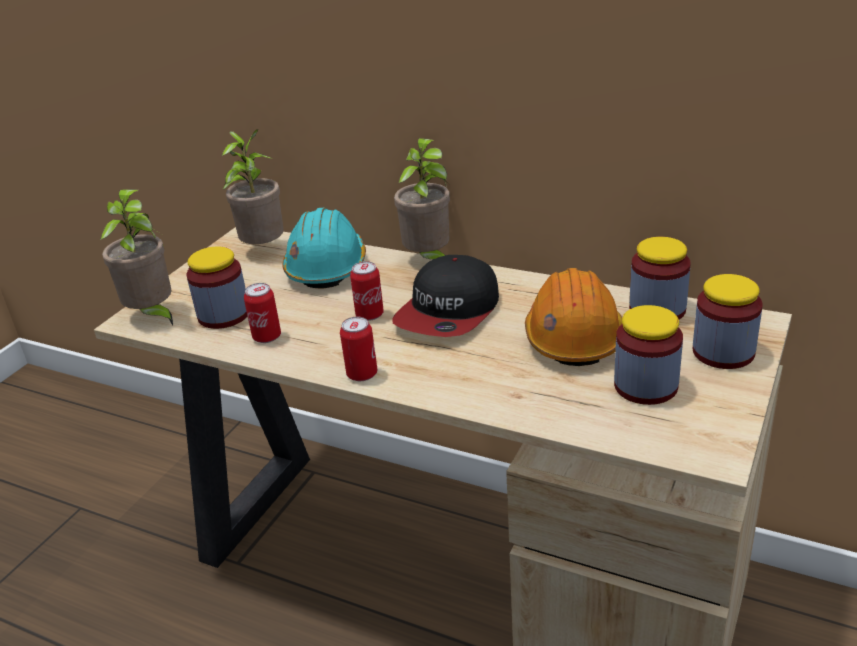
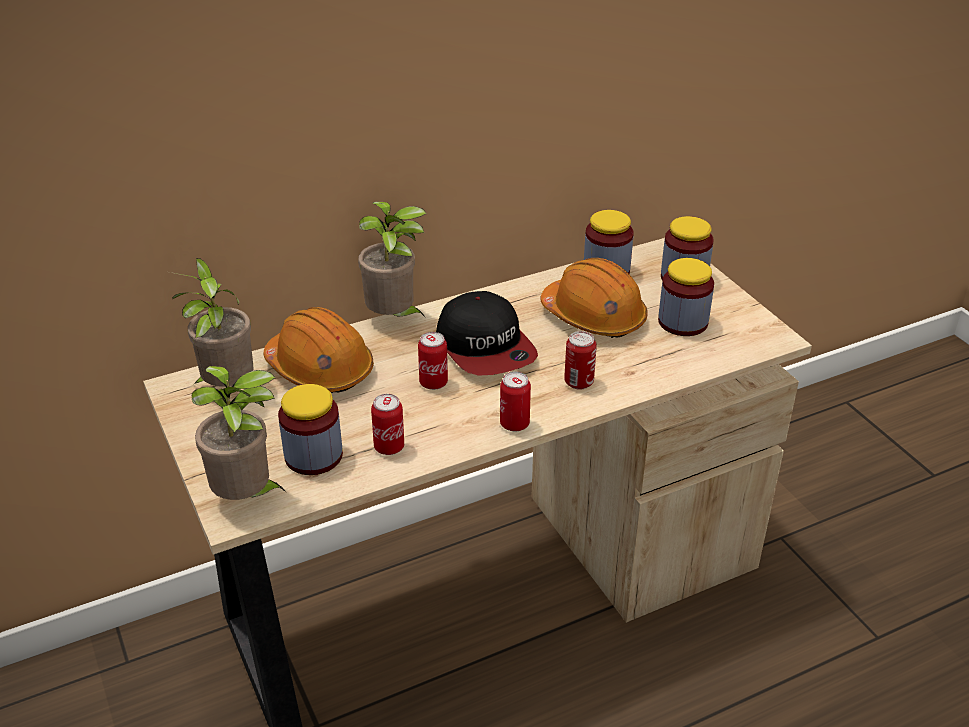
camera: 55 degrees left, 5 degrees up
turquoise hard hat [282,208,366,289] -> orange hard hat [263,307,374,393]
none -> can [564,331,597,390]

